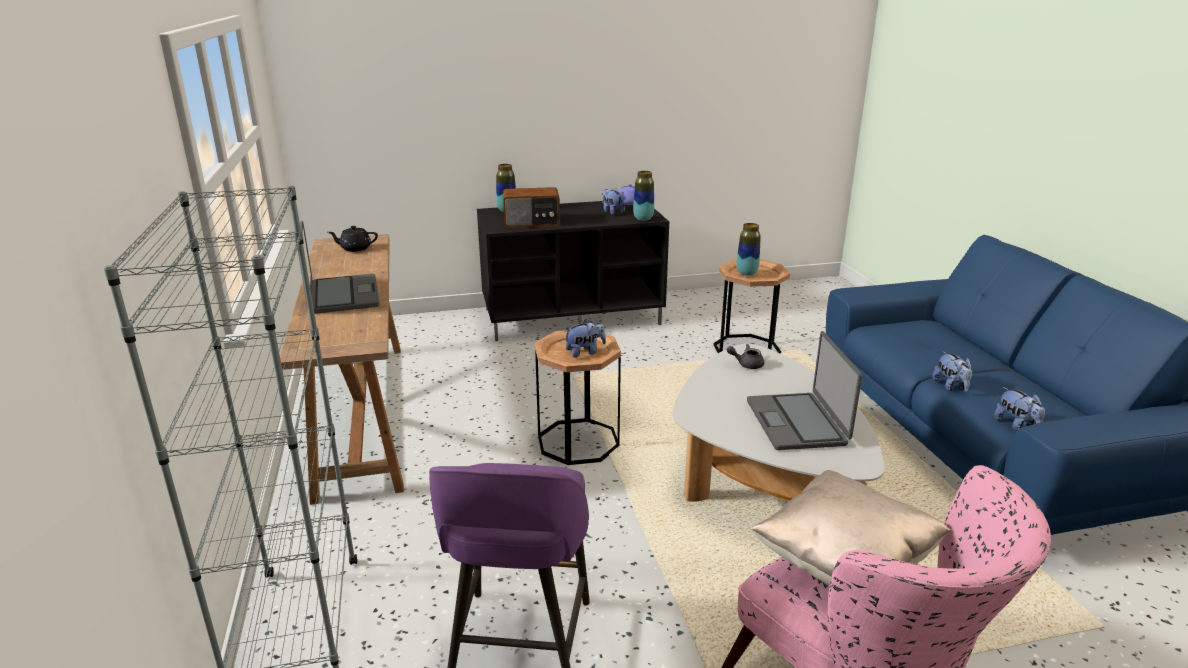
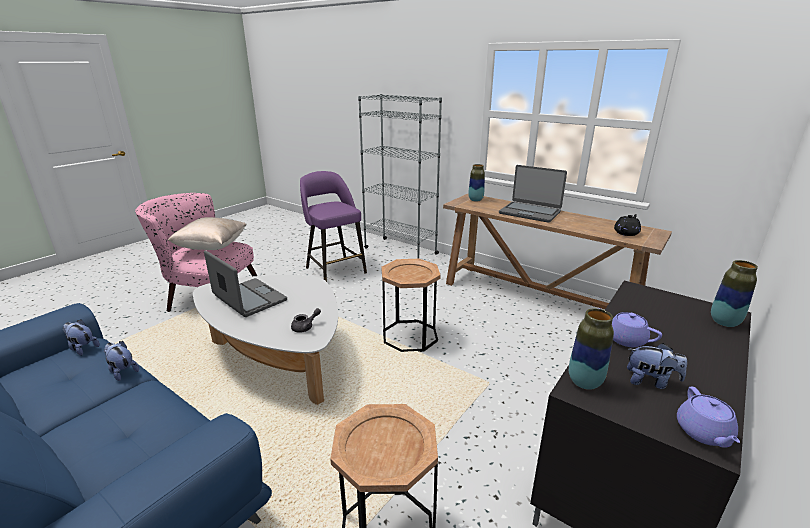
camera: 140 degrees right, 0 degrees up
radio [503,187,560,228] -> none
plush toy [564,319,606,358] -> none
vase [736,223,760,276] -> vase moved to [468,164,485,202]
none -> purple teapot [598,308,662,347]

